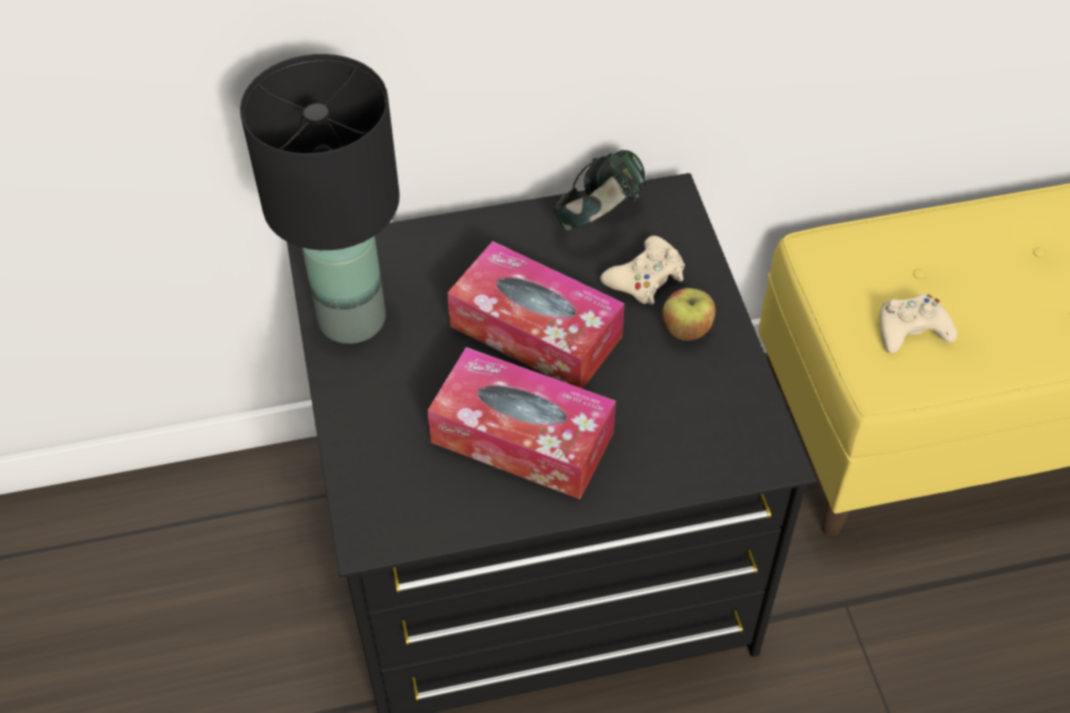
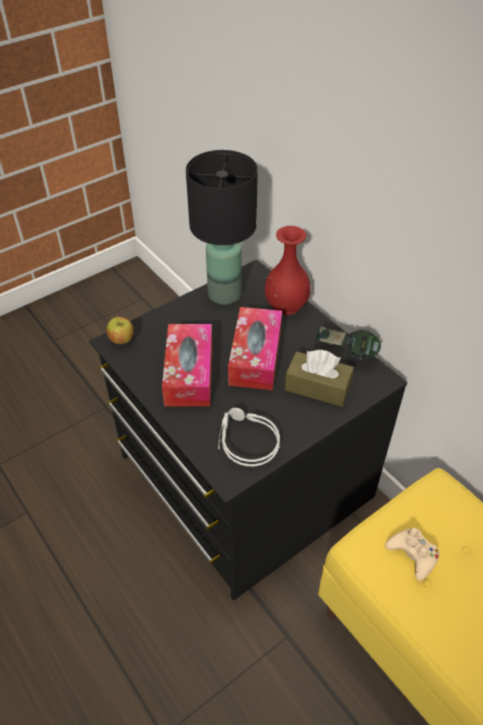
camera: 65 degrees right, 5 degrees down
beige game controller [600,236,685,305] -> brown tissue box [285,350,354,407]
apple [662,288,716,340] -> apple moved to [106,317,134,344]
none -> grey headphones [218,408,280,466]
none -> red vase [265,226,311,315]

